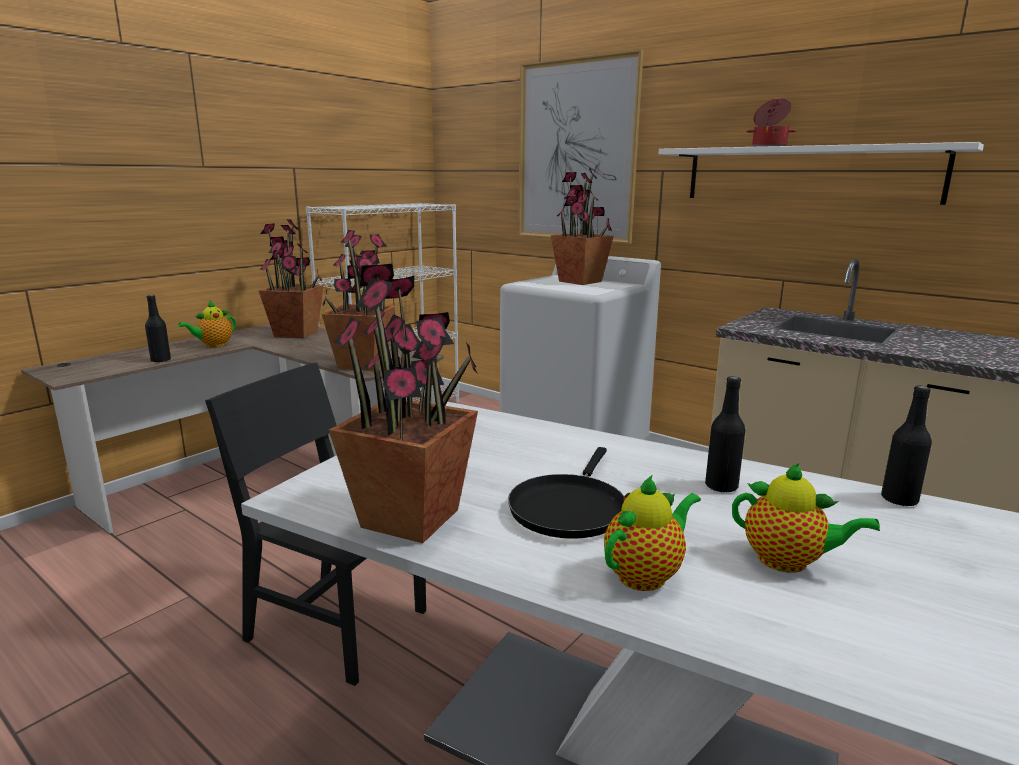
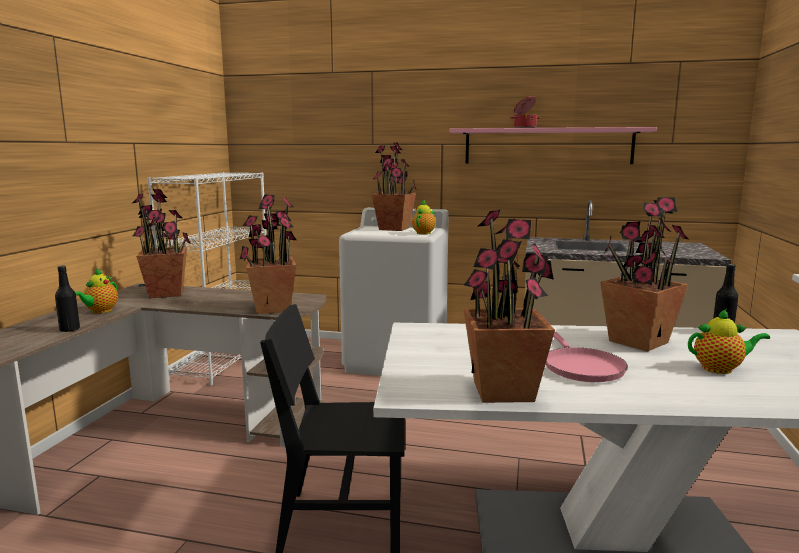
camera: 25 degrees left, 5 degrees down
black frying pan [508,447,624,539] -> pink frying pan [546,331,628,382]
picture [518,49,644,244] -> none
teapot [604,474,701,591] -> teapot moved to [412,199,436,235]
white shelf [659,142,984,205] -> pink shelf [449,127,657,164]
black bottle [705,376,745,493] -> potted plant [600,197,688,352]

